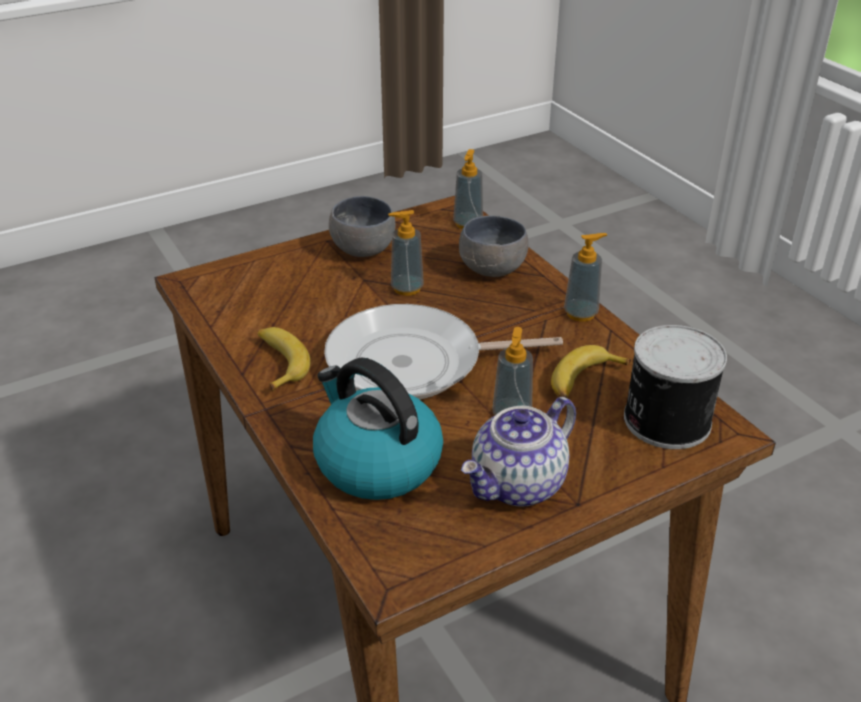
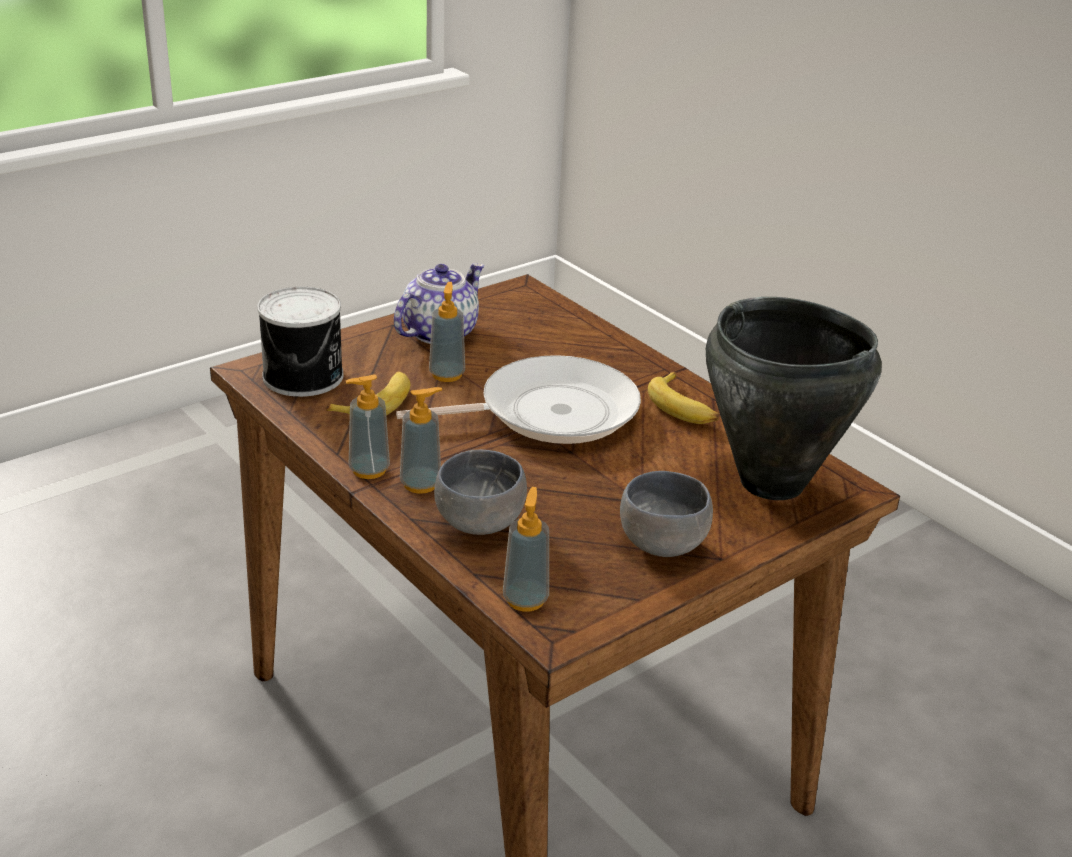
camera: 170 degrees right, 5 degrees down
kettle [313,358,443,500] -> none
soap dispenser [388,210,424,296] -> soap dispenser moved to [400,387,442,494]
none -> black cooking pot [706,297,882,500]

